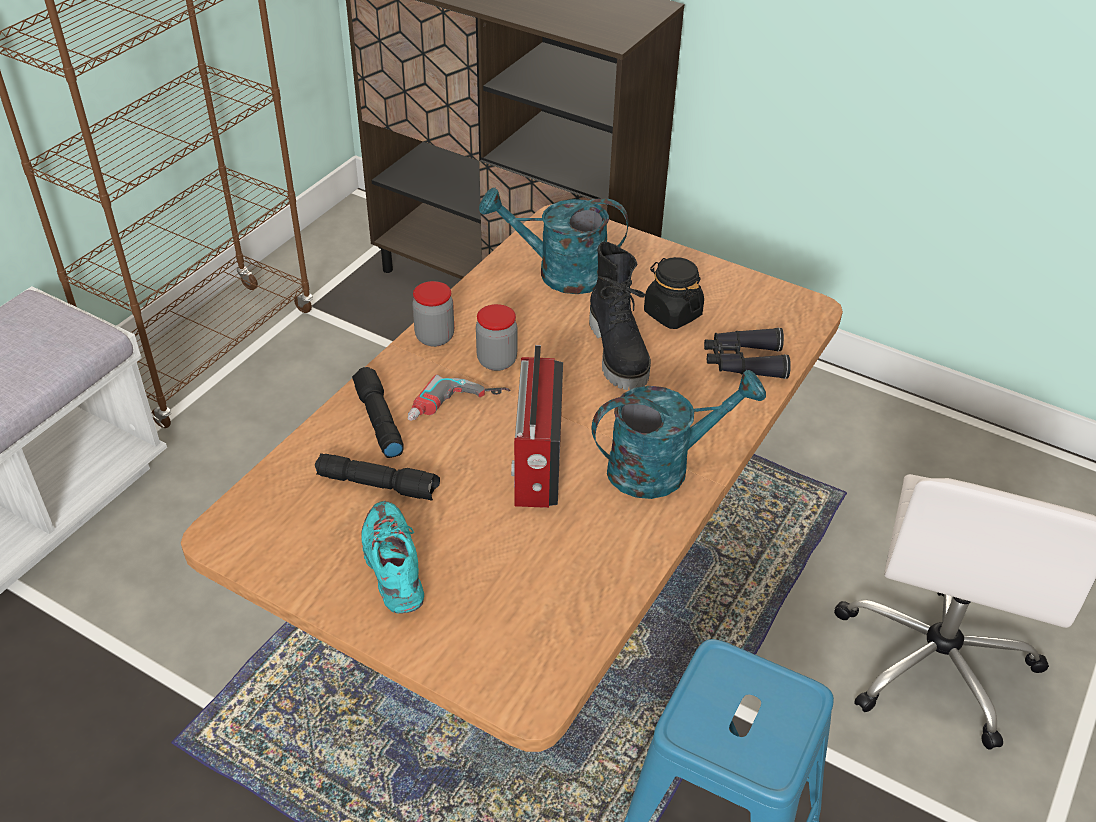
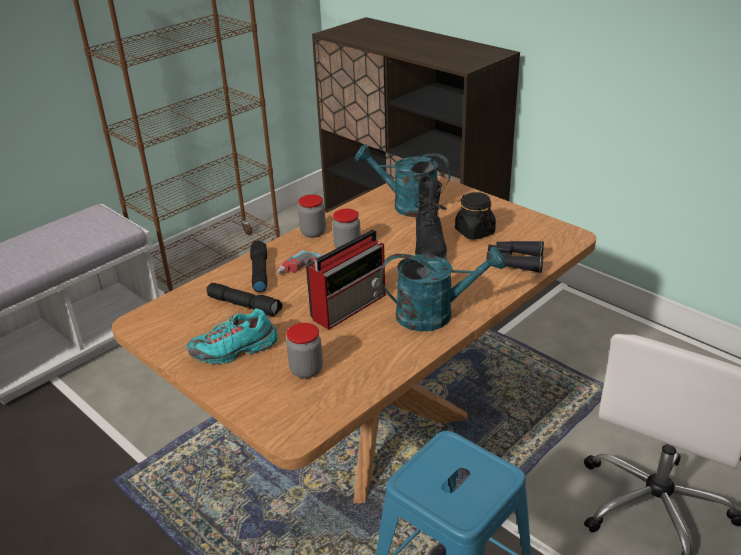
camera: 15 degrees right, 10 degrees down
turquoise shoe [361,501,424,613] -> turquoise shoe turned 105 degrees counterclockwise [186,308,278,365]
radio [511,345,563,508] -> radio turned 150 degrees counterclockwise [306,229,385,330]
none -> jar [286,323,323,378]

